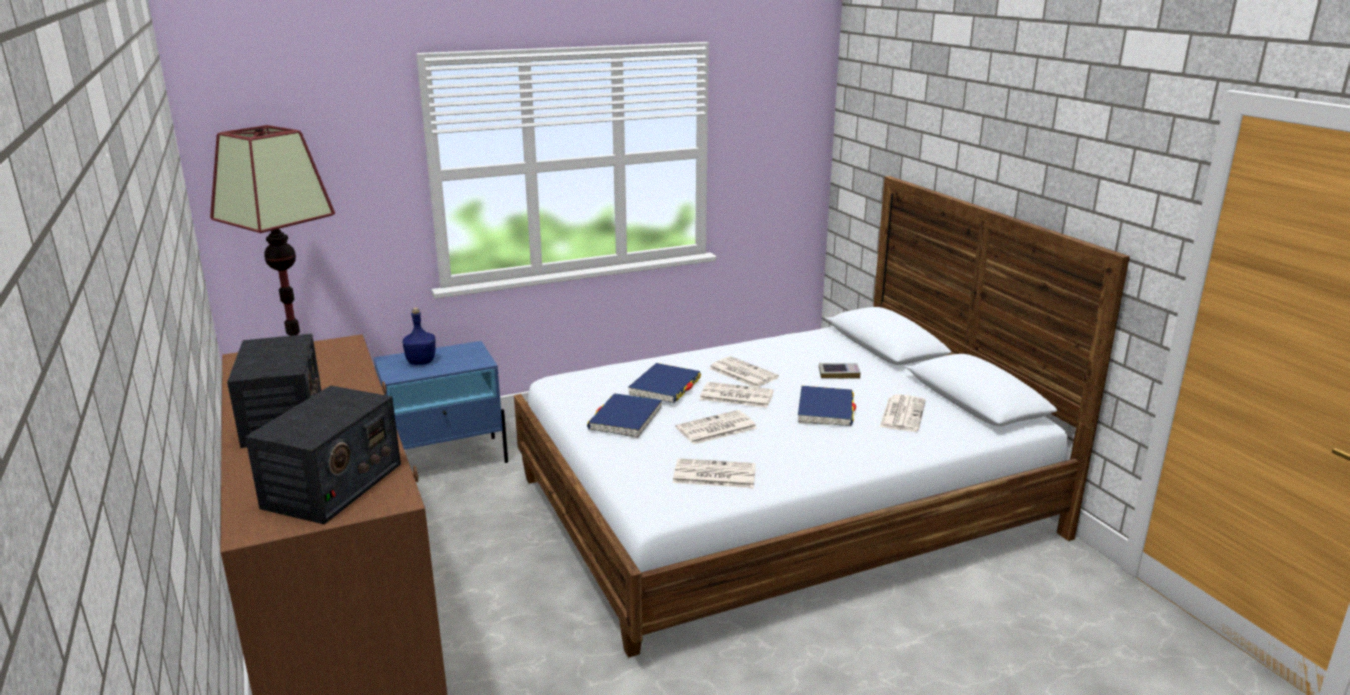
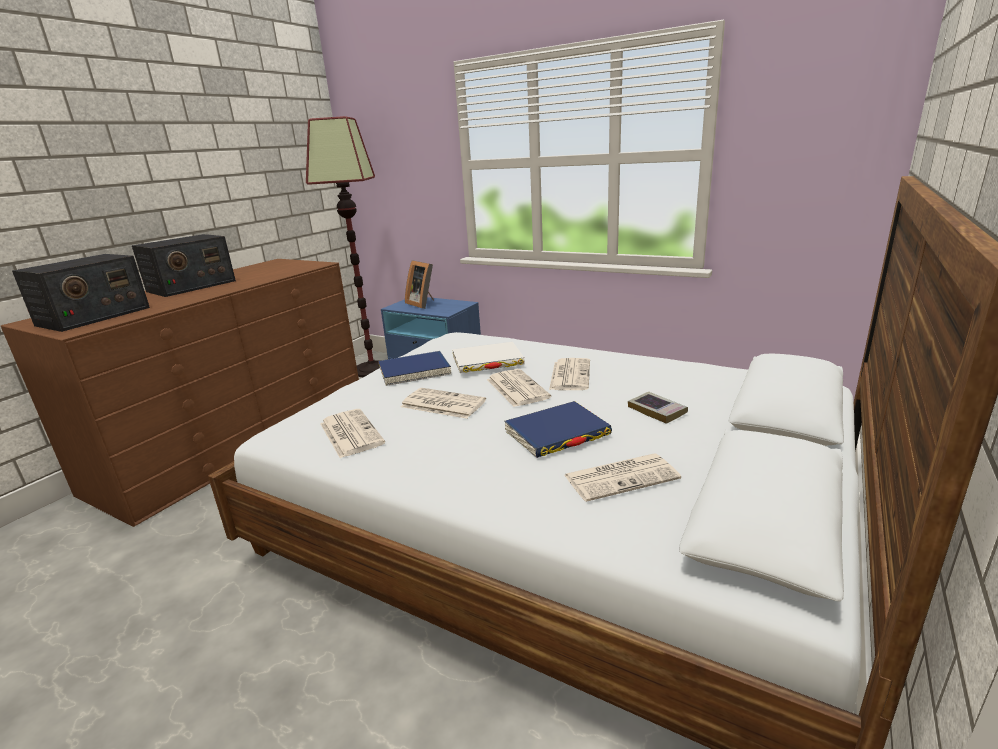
camera: 55 degrees right, 0 degrees up
radio [245,385,401,524] -> radio turned 45 degrees counterclockwise [12,254,150,332]
blue bottle [403,308,435,365] -> picture frame [405,260,434,309]
blue book [628,363,701,403] -> white book [452,342,525,373]

